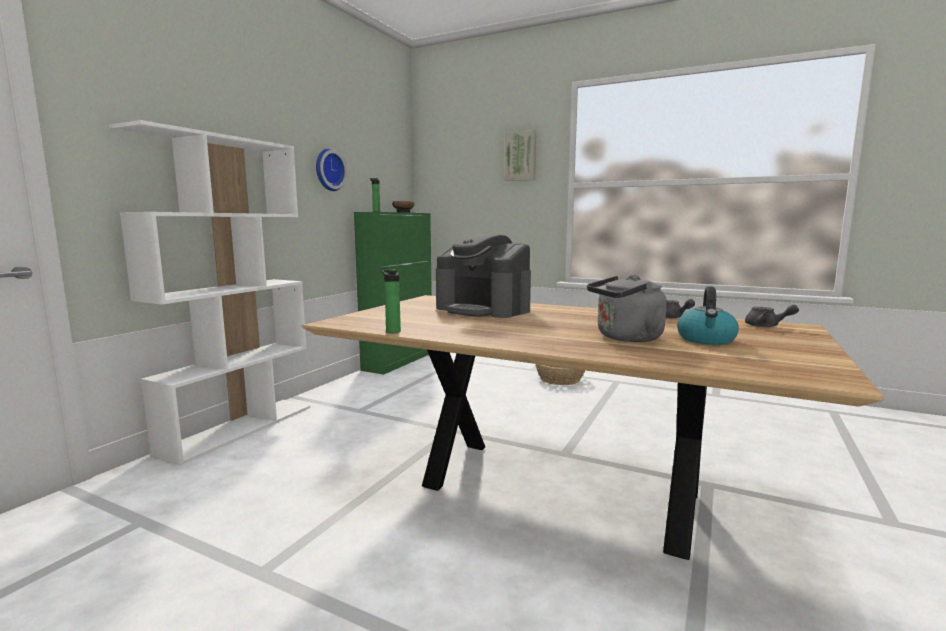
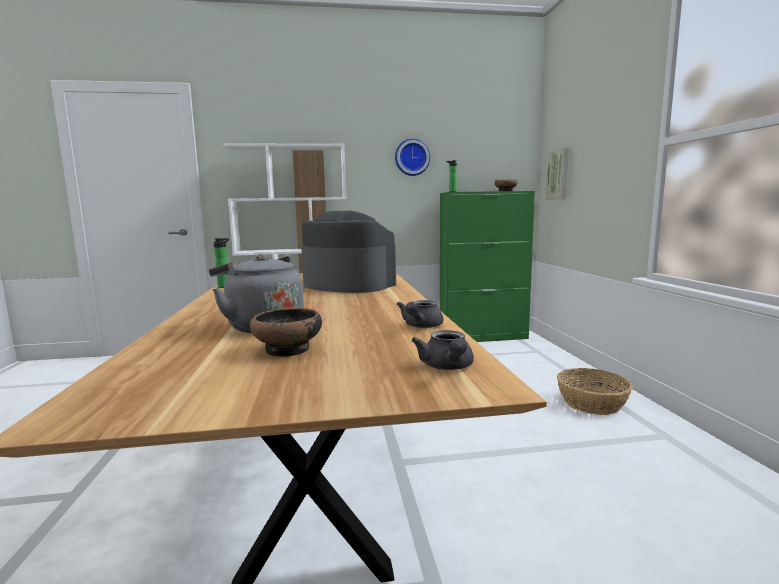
camera: 55 degrees right, 0 degrees up
coffee machine [436,234,531,318] -> coffee machine turned 120 degrees clockwise [301,211,396,293]
picture [504,130,536,181] -> picture moved to [545,148,569,200]
kettle [677,287,739,345] -> bowl [250,308,322,357]

